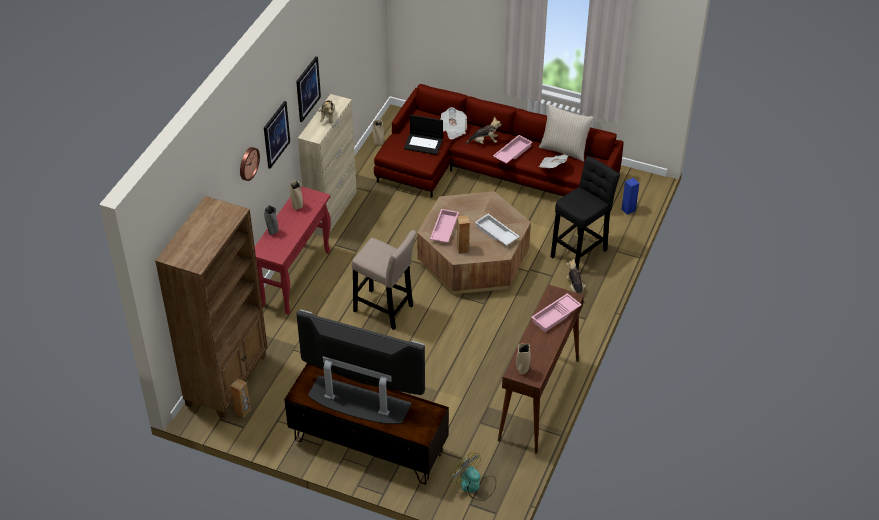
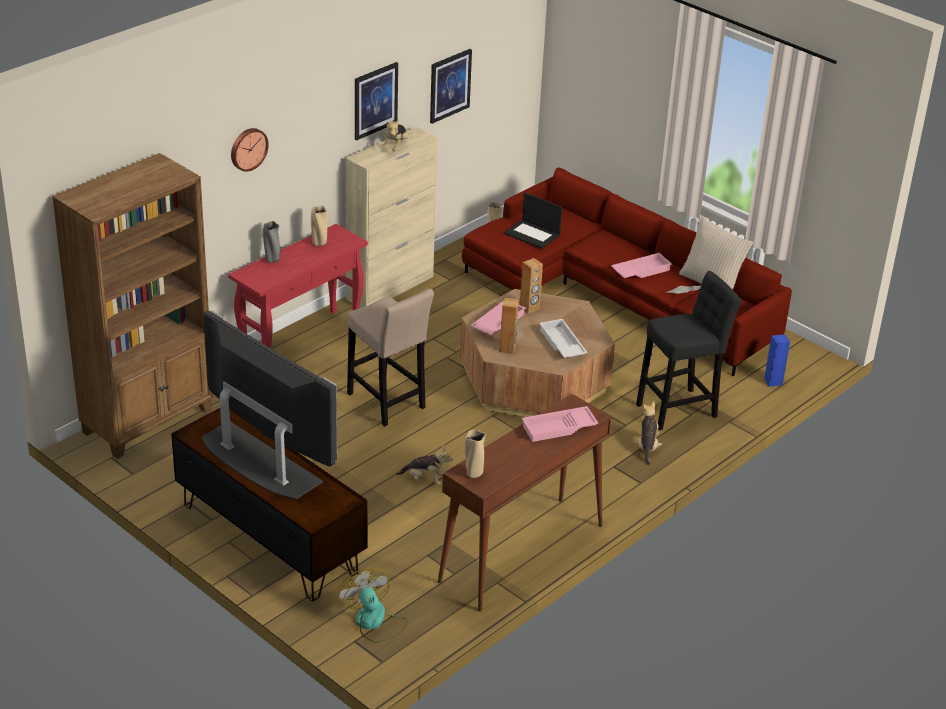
camera: 20 degrees right, 10 degrees down
brown speaker [230,378,251,418] -> brown speaker moved to [520,258,543,314]
picture [264,101,290,169] -> picture moved to [430,49,472,124]
newspaper [440,107,467,140] -> none
plush toy [465,117,502,144] -> plush toy moved to [396,444,453,485]

